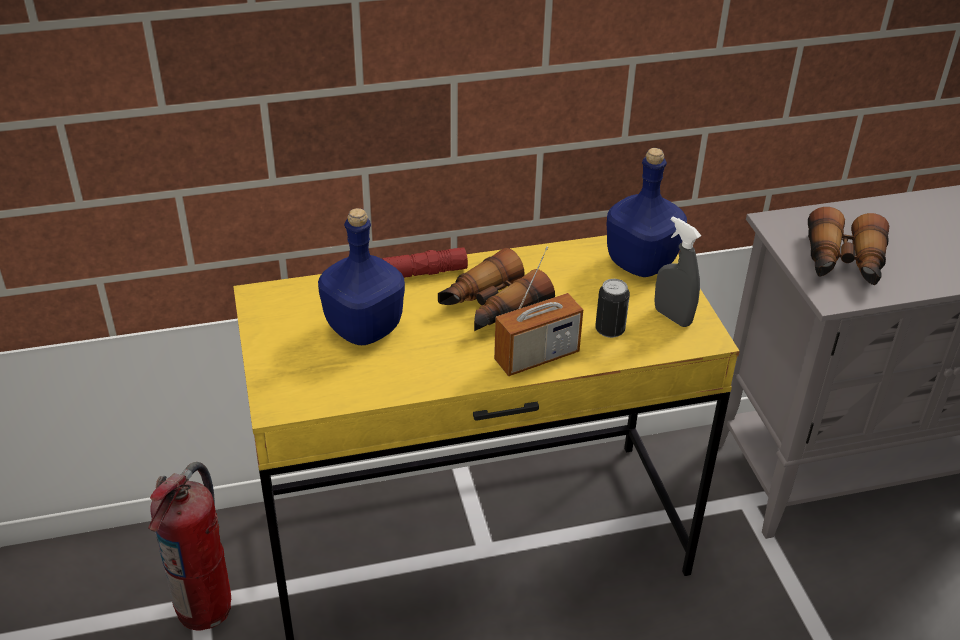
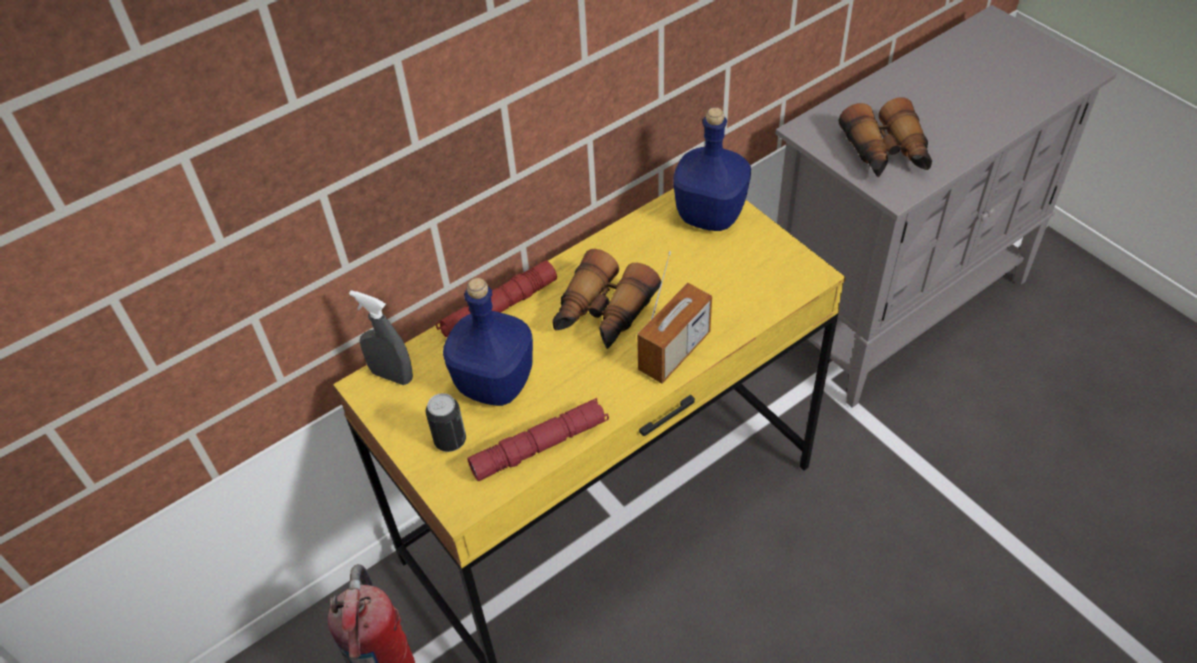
camera: 20 degrees left, 10 degrees up
can [595,279,630,338] -> can moved to [426,393,466,452]
grey spray bottle [654,216,701,327] -> grey spray bottle moved to [349,290,413,385]
none -> red flashlight [467,398,609,481]

